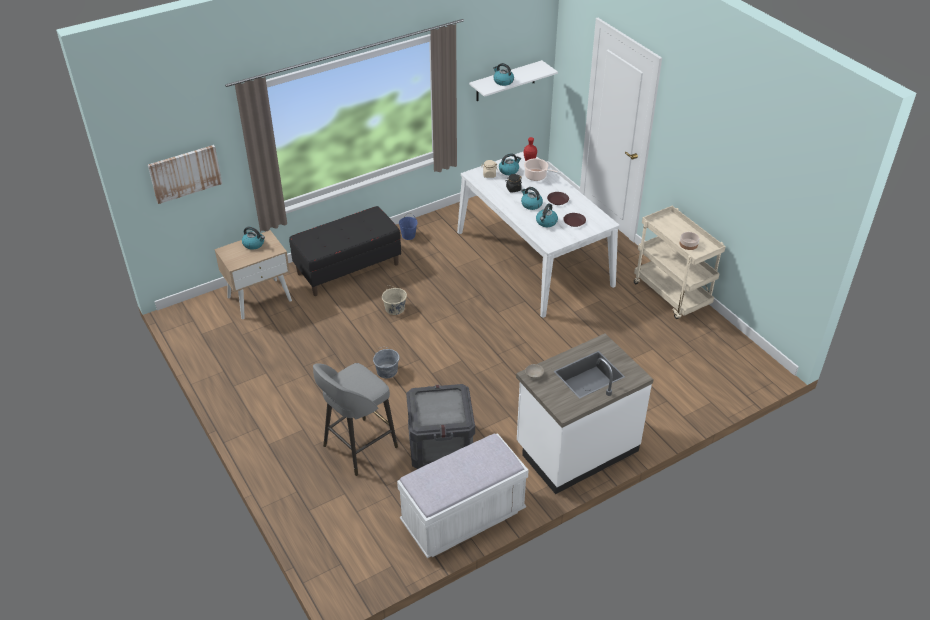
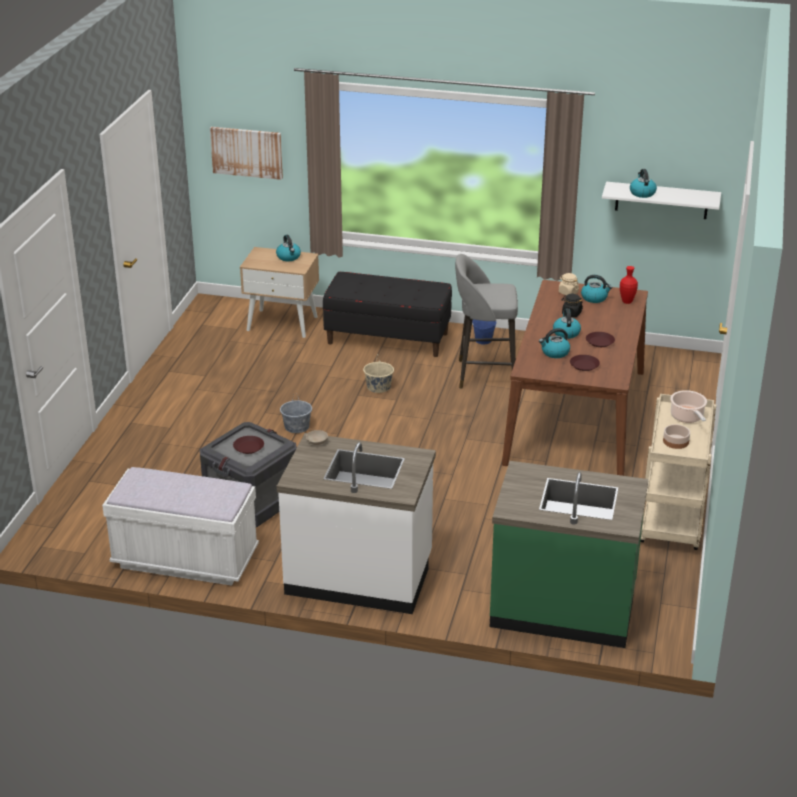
camera: 45 degrees right, 10 degrees down
grey stool [313,363,398,476] -> grey stool moved to [455,254,518,389]
white dining table [457,151,619,318] -> brown dining table [502,280,648,476]
cooking pot [524,158,561,181] -> cooking pot moved to [670,390,707,423]
none -> brown plate [233,436,264,454]
none -> green counter [490,461,648,648]

